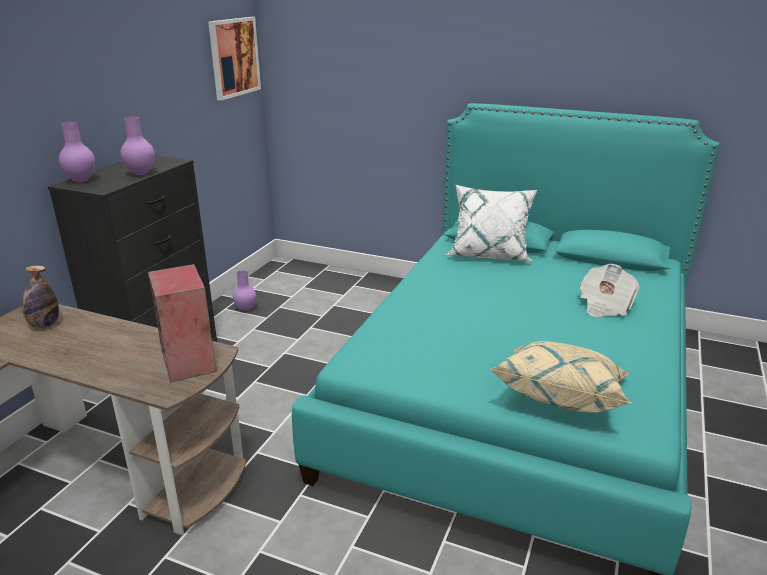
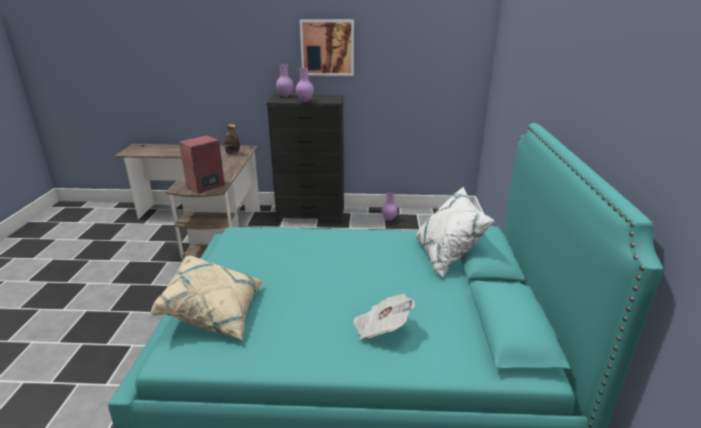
camera: 70 degrees right, 0 degrees up
picture [208,17,261,101] -> picture moved to [300,19,354,76]

